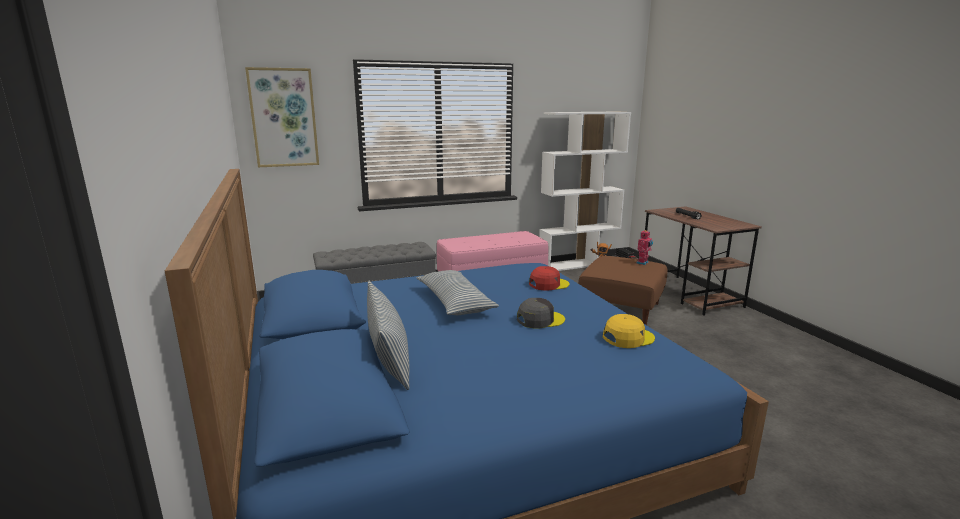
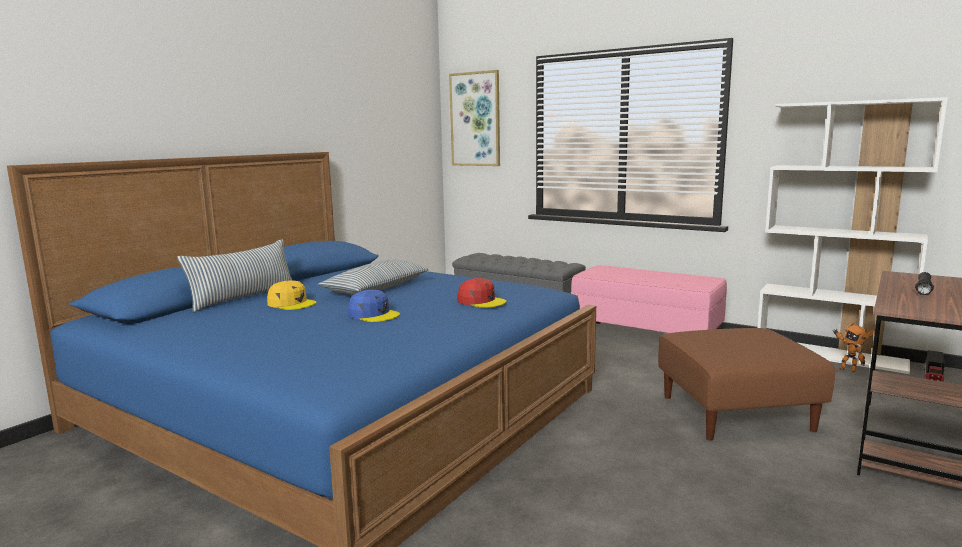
camera: 55 degrees right, 5 degrees down
grey cap [517,298,565,328] -> blue cap [348,290,400,322]
yellow cap [603,314,655,348] -> yellow cap moved to [267,281,316,310]
toy robot [636,230,653,265] -> none

